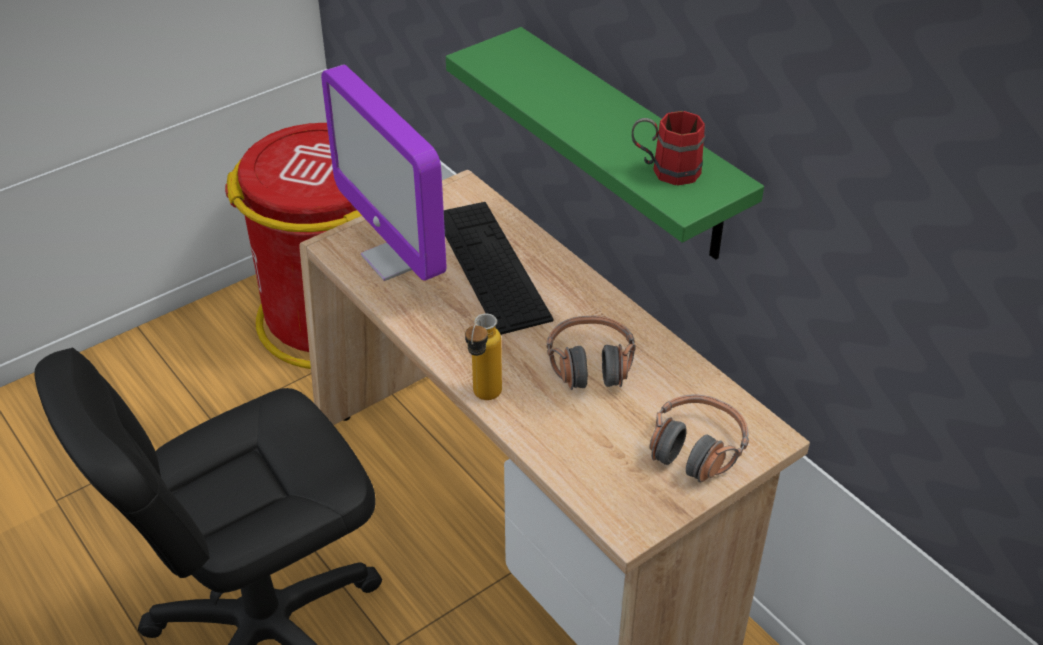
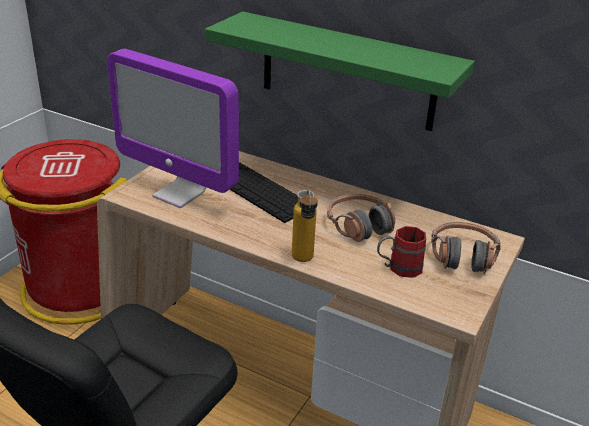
camera: 25 degrees left, 10 degrees down
red mug [632,111,705,186] -> red mug moved to [377,226,426,278]

